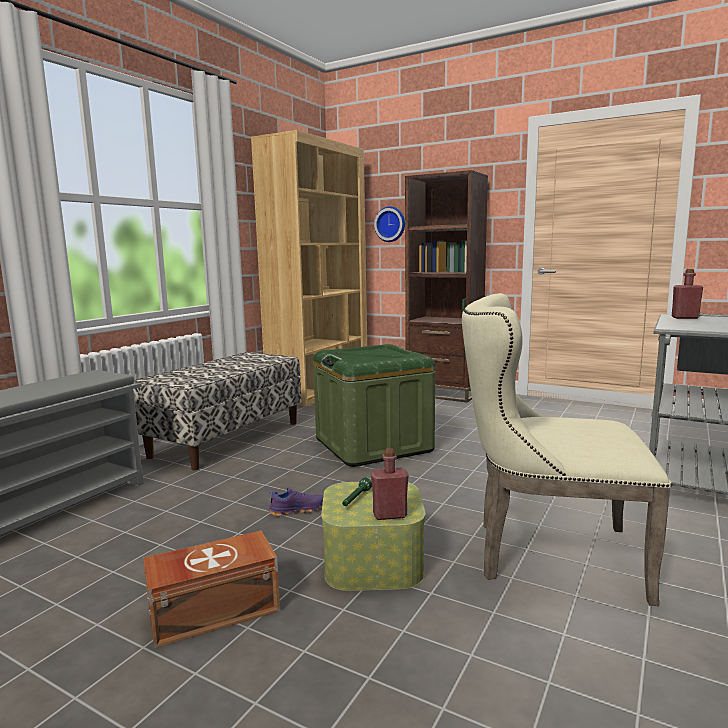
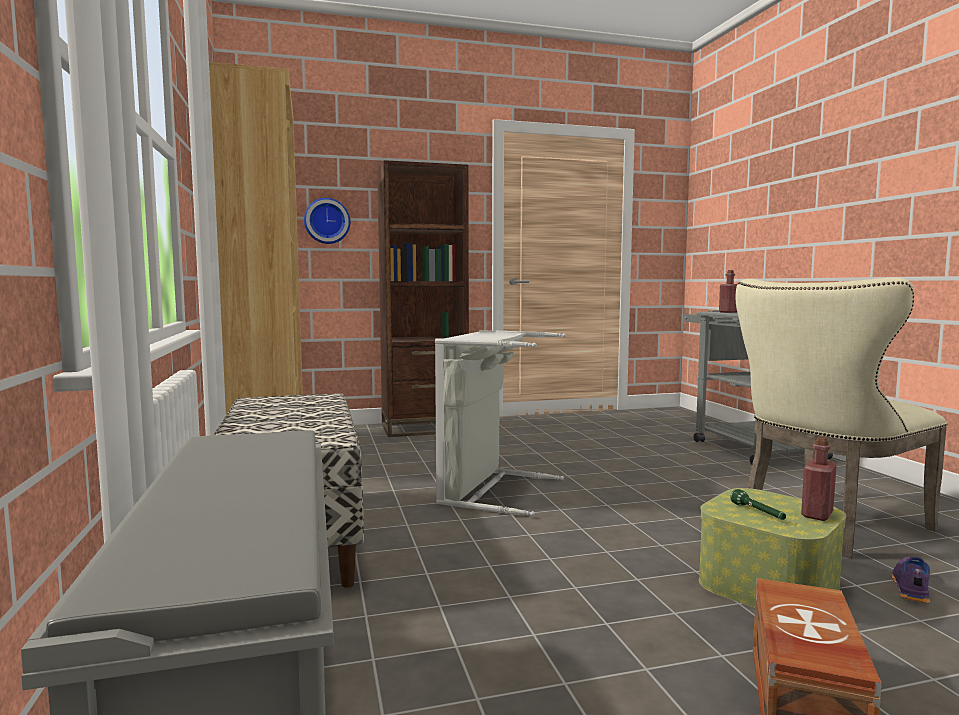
camera: 45 degrees left, 5 degrees down
purple shoe [269,487,323,516] -> purple shoe moved to [892,557,930,604]
green storage box [313,344,435,467] -> grey laundry basket [435,330,566,516]

